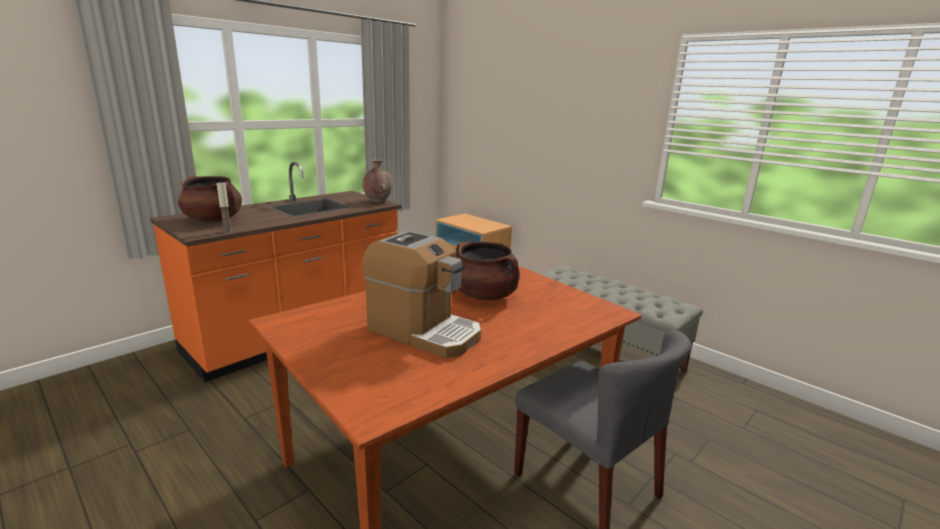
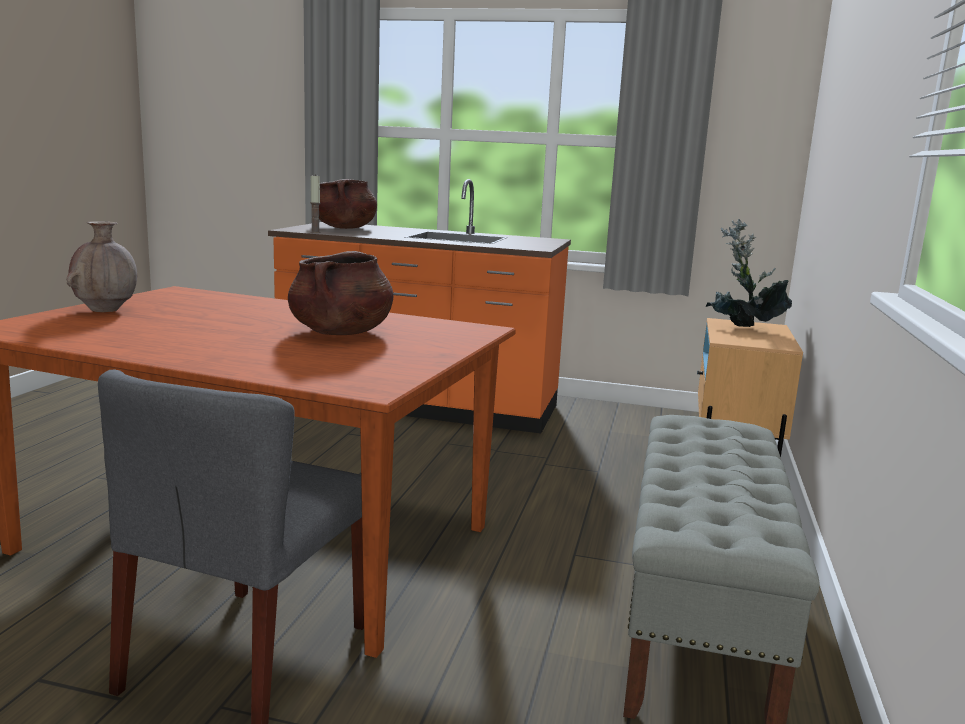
camera: 60 degrees right, 5 degrees down
coffee machine [362,231,481,358] -> none
brown vase [363,159,393,203] -> brown vase moved to [66,221,137,312]
none -> potted plant [705,219,792,327]

